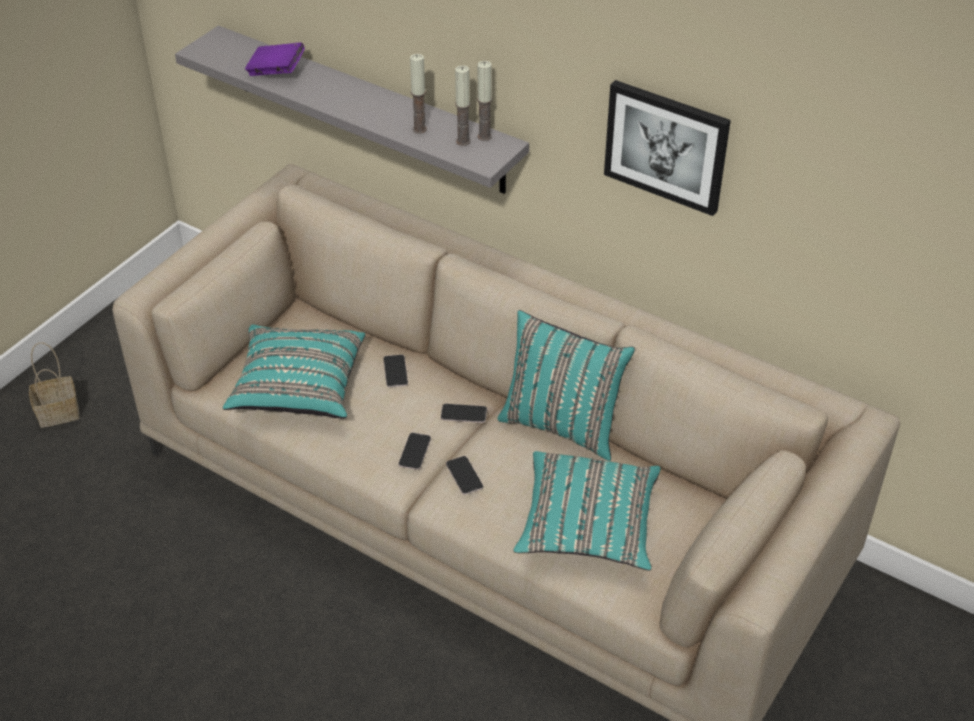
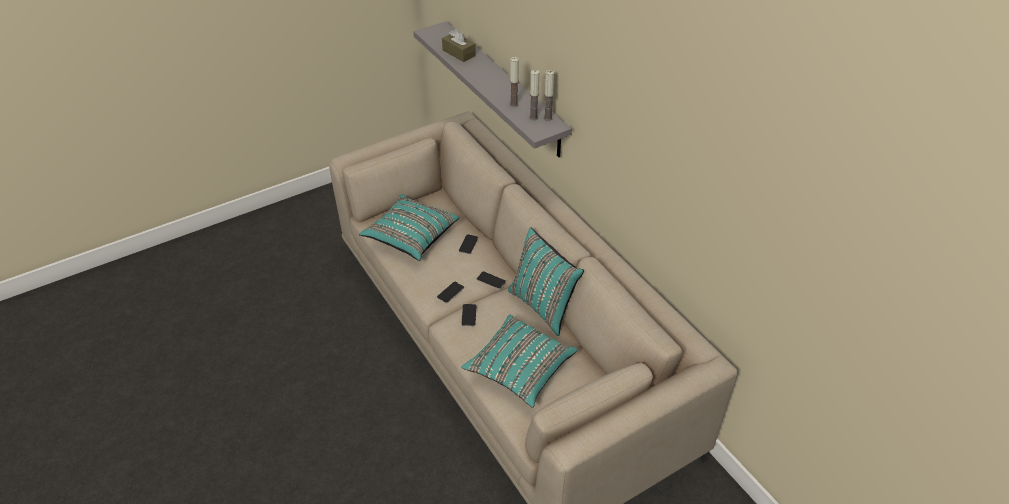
camera: 25 degrees right, 0 degrees up
basket [29,342,80,428] -> none
purple book [245,43,305,76] -> brown tissue box [442,29,476,62]
picture [604,80,731,216] -> none

